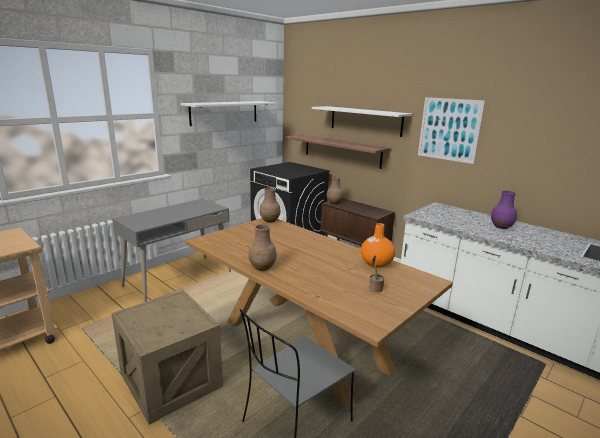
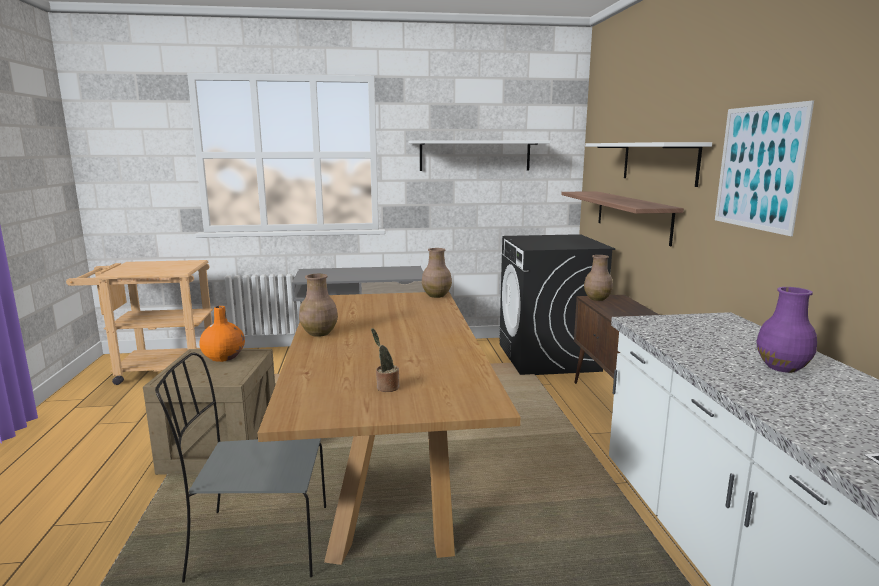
camera: 40 degrees right, 5 degrees down
orange vase [361,223,395,268] -> orange vase moved to [199,306,245,362]

